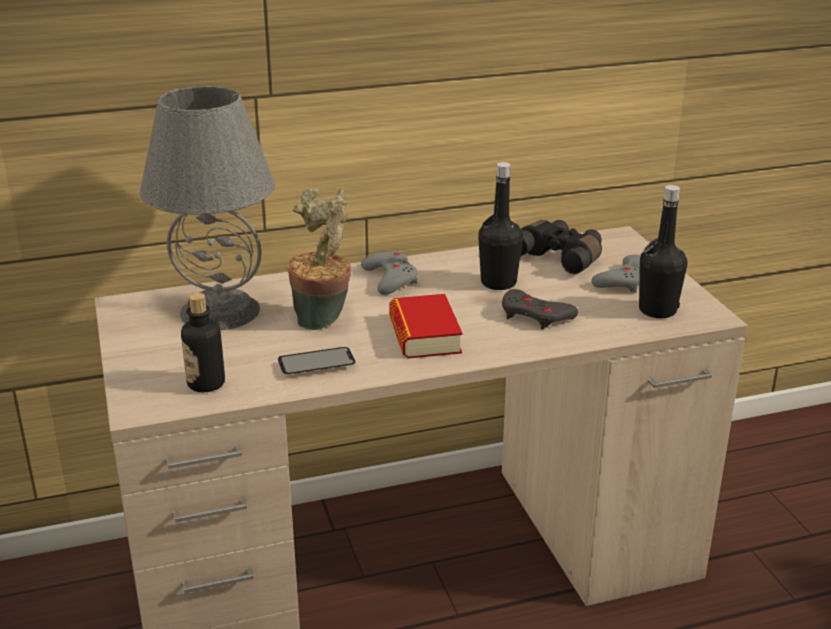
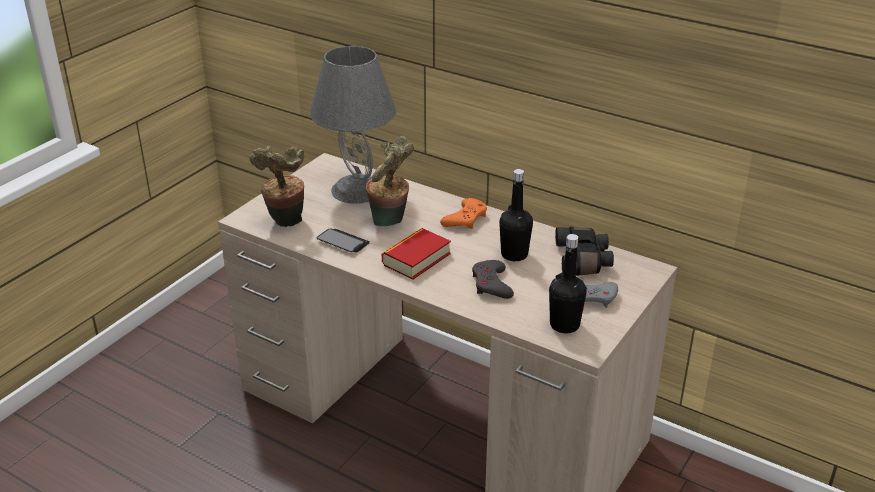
camera: 50 degrees right, 5 degrees up
bottle [181,293,225,392] -> potted plant [249,146,305,227]
grey game controller [361,251,418,295] -> orange game controller [440,198,487,229]

